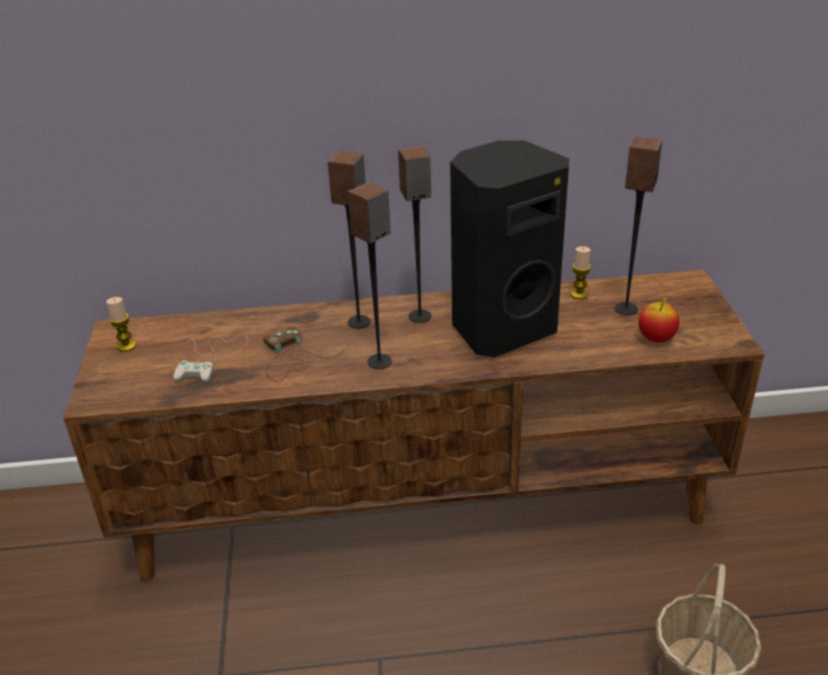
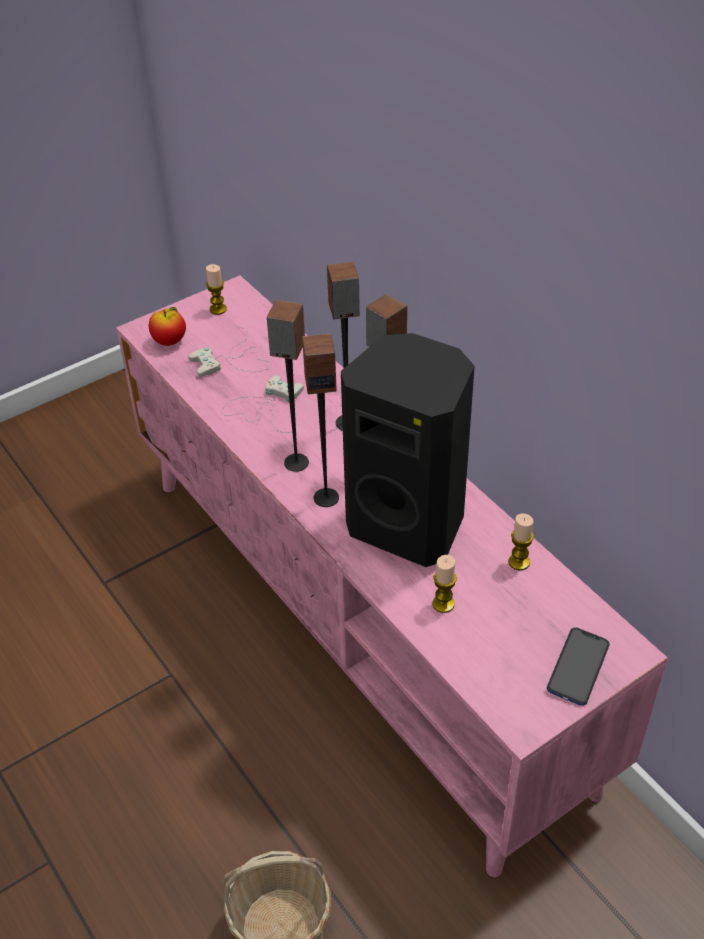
camera: 60 degrees right, 10 degrees up
brown tv stand [63,270,764,582] -> pink tv stand [116,275,668,877]
brown game controller [263,326,345,382] -> white game controller [222,376,304,433]
speaker [615,137,662,315] -> speaker moved to [302,333,339,507]
apple [638,295,680,342] -> apple moved to [149,307,186,346]
none -> candle [432,555,457,613]
none -> phone [547,628,610,706]

